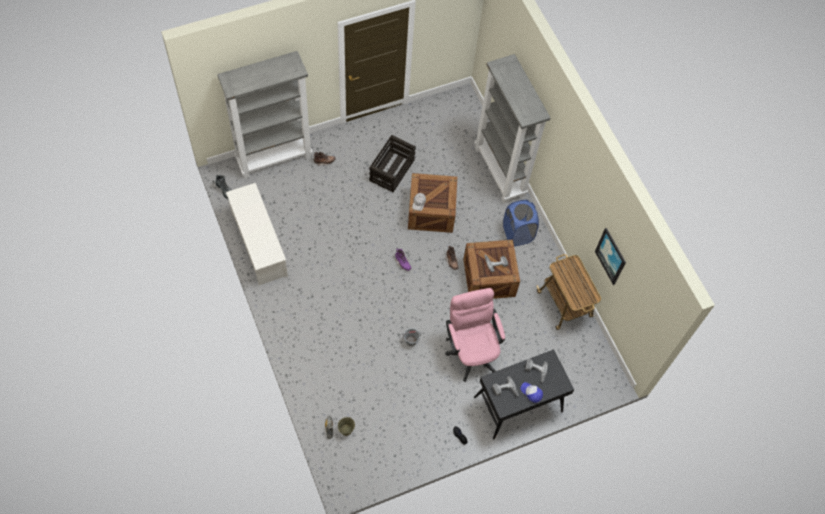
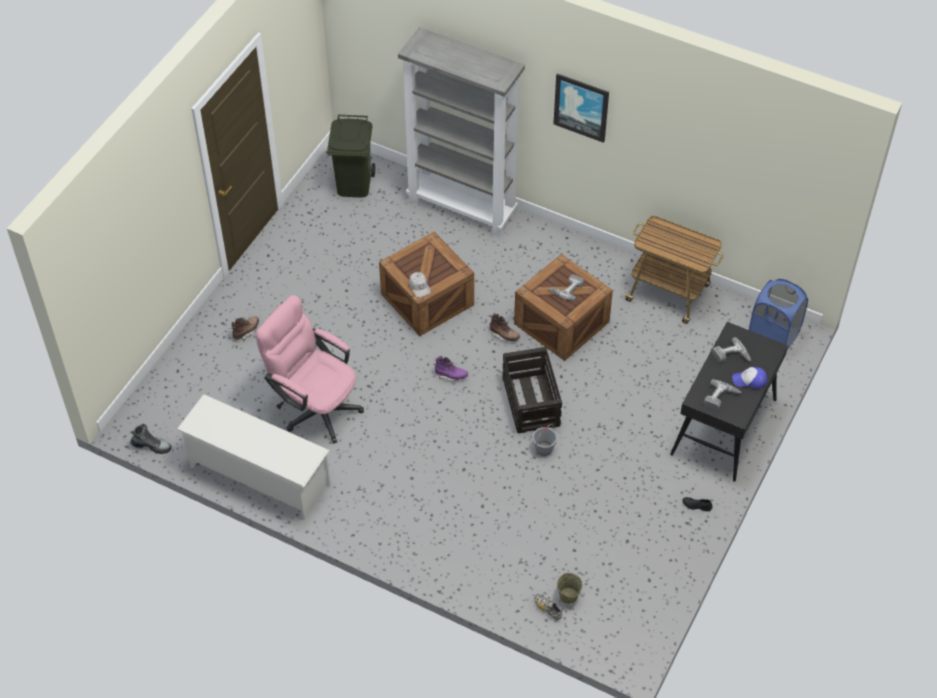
camera: 35 degrees left, 10 degrees down
grey bookcase [217,51,313,179] -> none
crate [369,135,416,192] -> crate moved to [502,347,562,434]
pink office chair [446,288,505,382] -> pink office chair moved to [256,295,364,444]
blue laundry basket [503,200,539,246] -> blue laundry basket moved to [749,279,808,350]
picture [595,228,626,285] -> picture moved to [553,74,609,143]
none -> green trash can [327,114,375,198]

